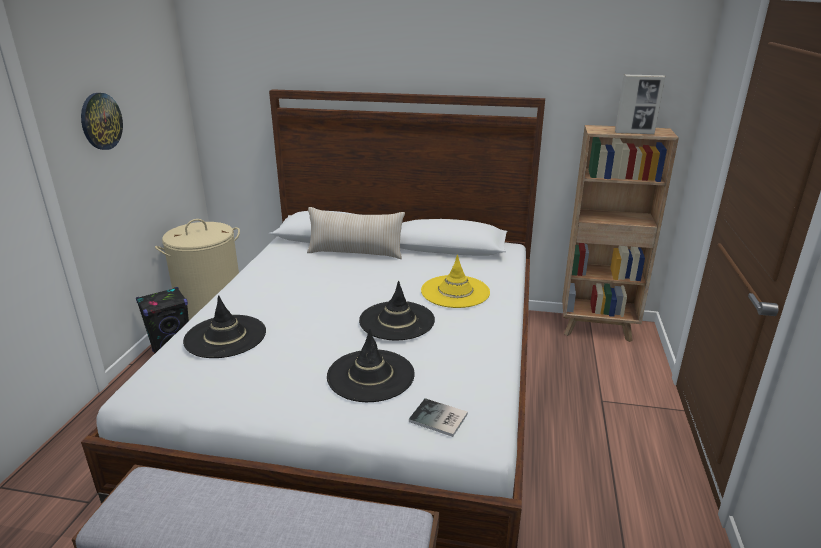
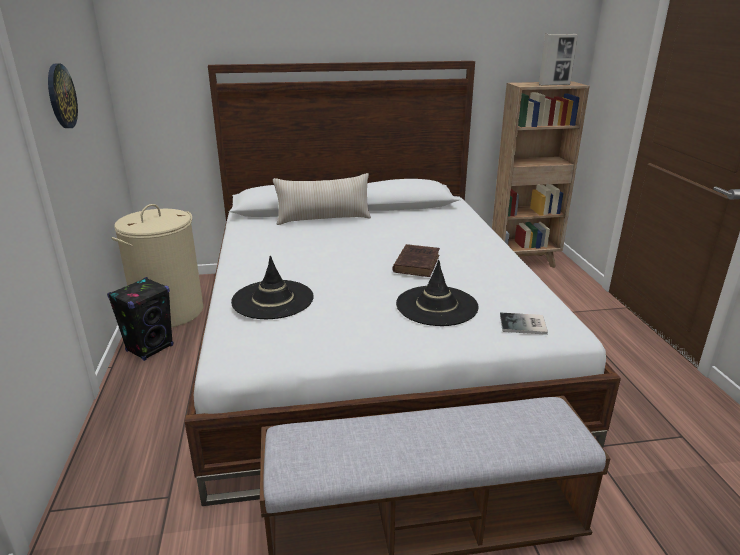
camera: 20 degrees left, 0 degrees up
black hat [359,281,435,340] -> brown book [393,244,440,277]
yellow hat [421,255,490,308] -> none

